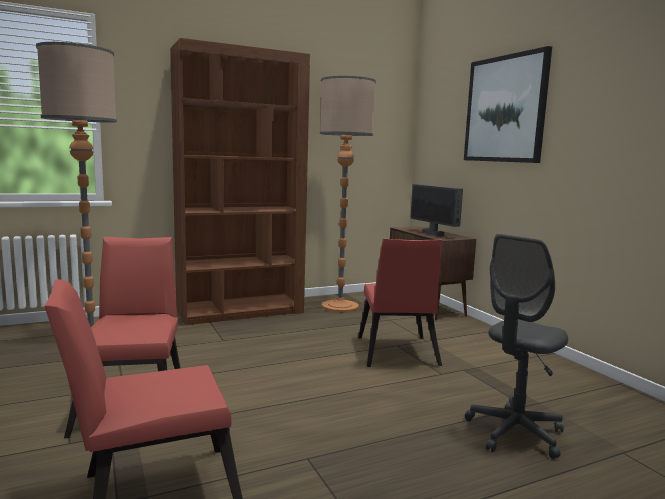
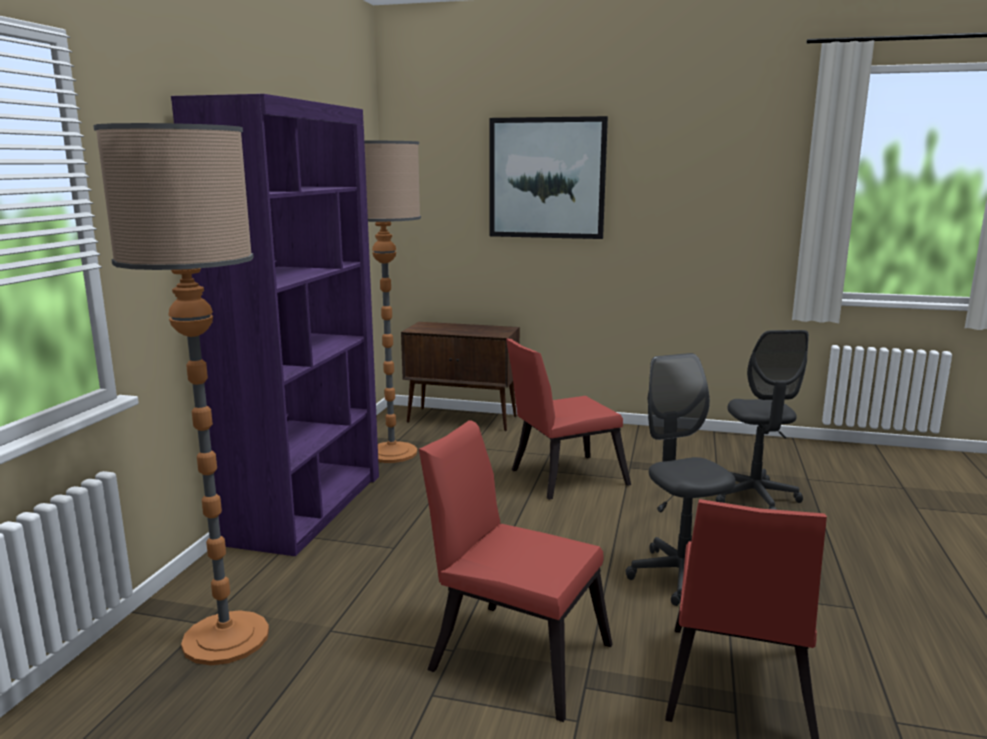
camera: 50 degrees left, 5 degrees up
brown bookcase [170,38,310,325] -> purple bookcase [171,94,379,556]
red chair [358,239,442,367] -> red chair turned 120 degrees clockwise [506,339,631,500]
monitor [410,184,463,236] -> none
none -> grey office chair [626,353,736,606]

